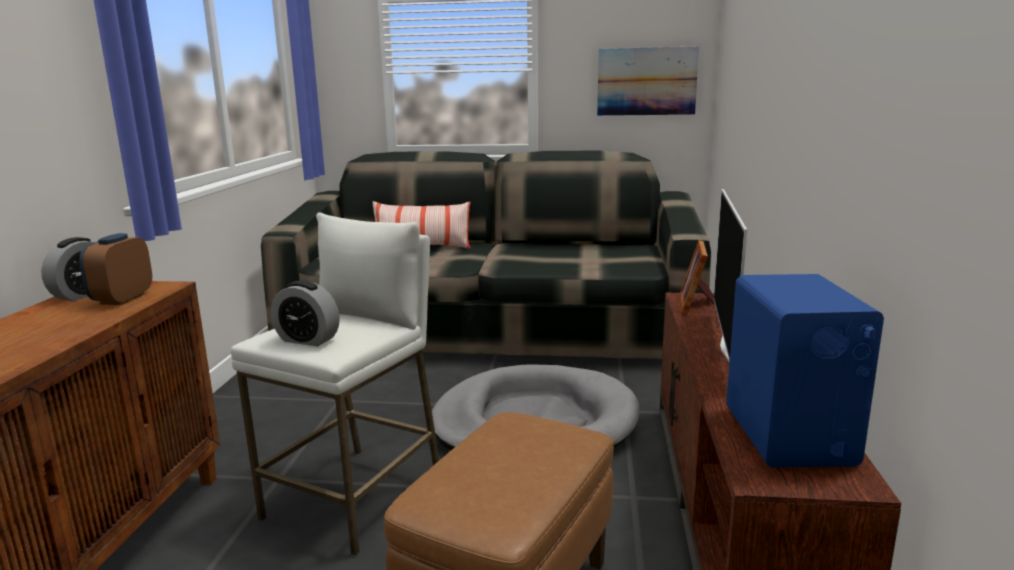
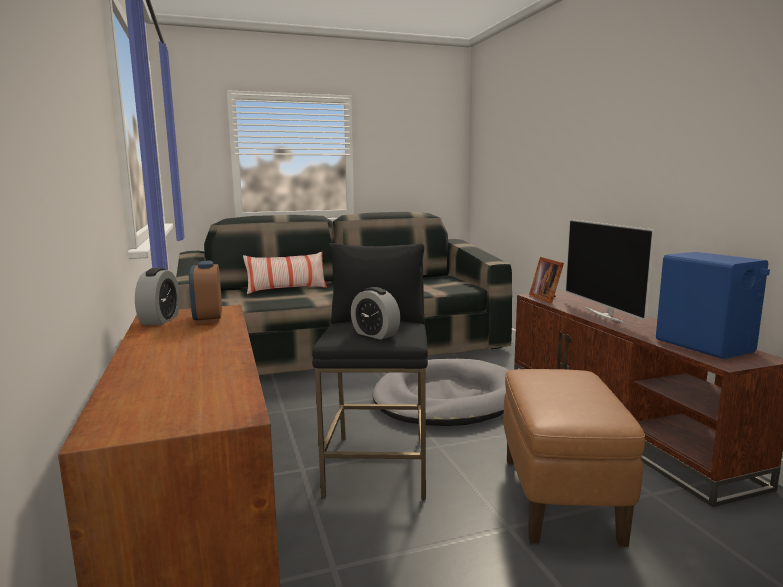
camera: 25 degrees left, 5 degrees down
white stool [231,213,439,555] -> black stool [312,243,428,499]
alarm clock [271,280,340,346] -> alarm clock turned 45 degrees clockwise [351,287,400,340]
picture [597,46,699,116] -> none

